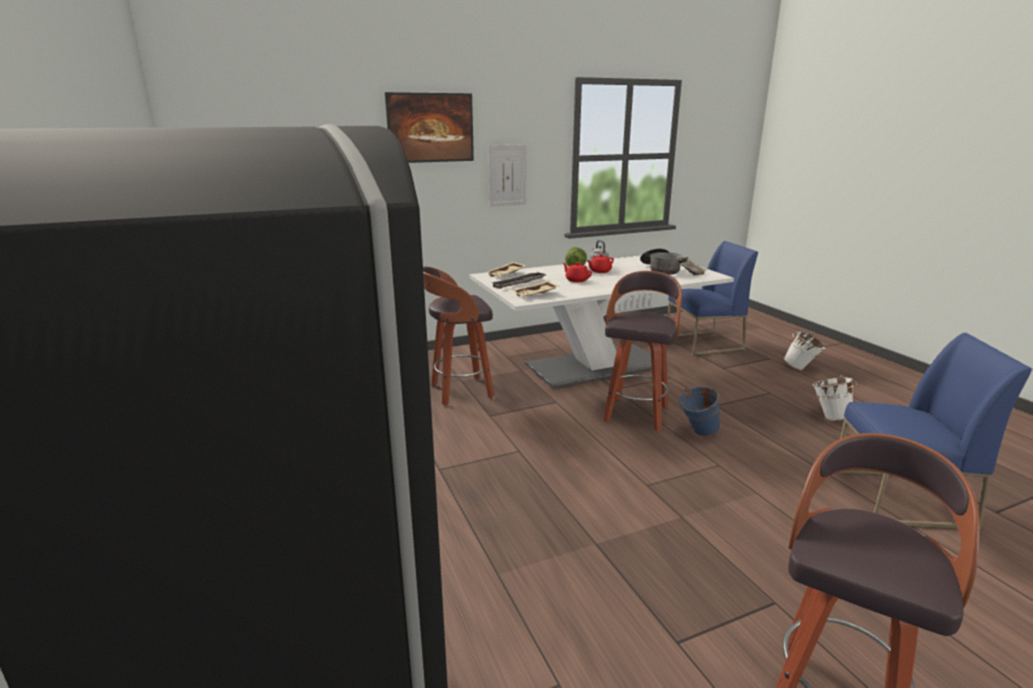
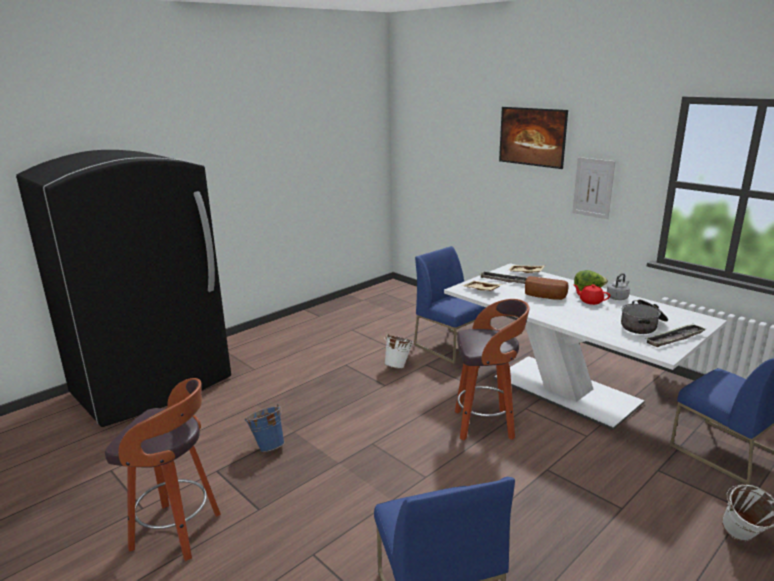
camera: 70 degrees right, 0 degrees up
stool [423,266,494,405] -> blue chair [414,246,491,364]
red teapot [563,262,592,282] -> bread [525,276,569,300]
blue bucket [679,386,722,436] -> blue bucket moved to [245,404,285,452]
white bucket [812,375,857,421] -> white bucket moved to [384,333,414,369]

